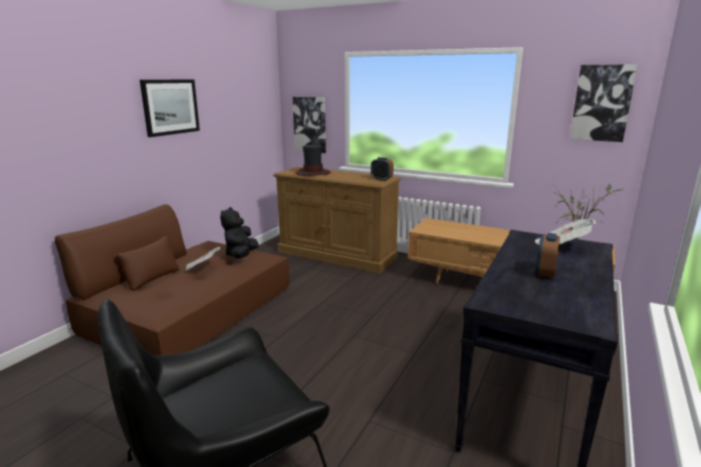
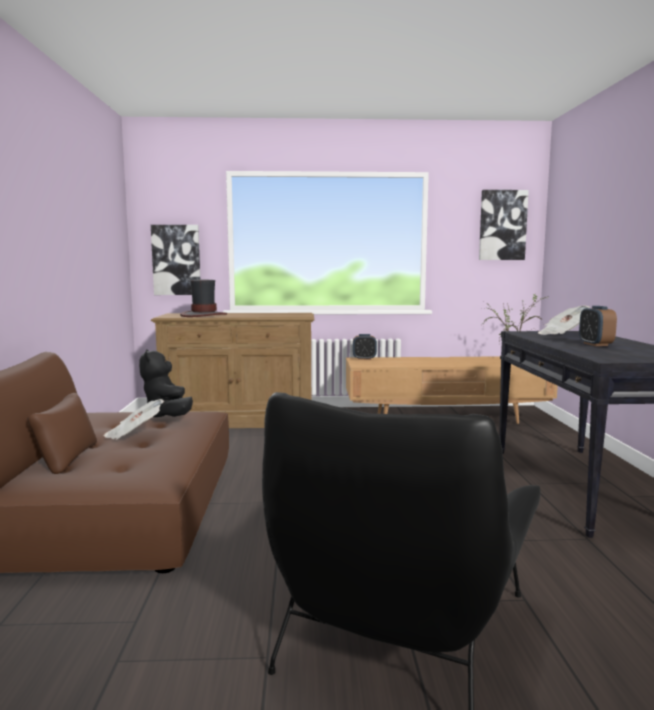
camera: 30 degrees left, 10 degrees down
picture [140,79,200,137] -> none
alarm clock [371,157,393,181] -> alarm clock moved to [353,334,377,360]

